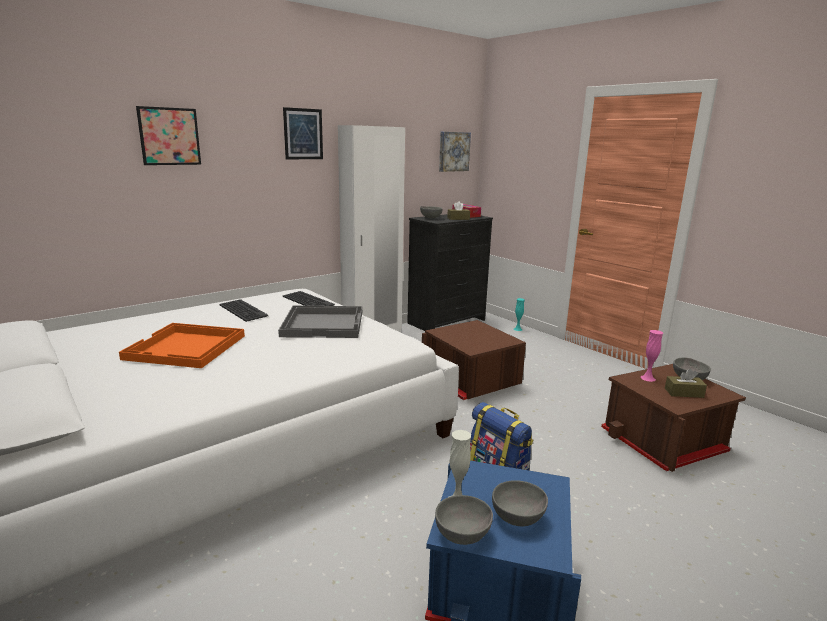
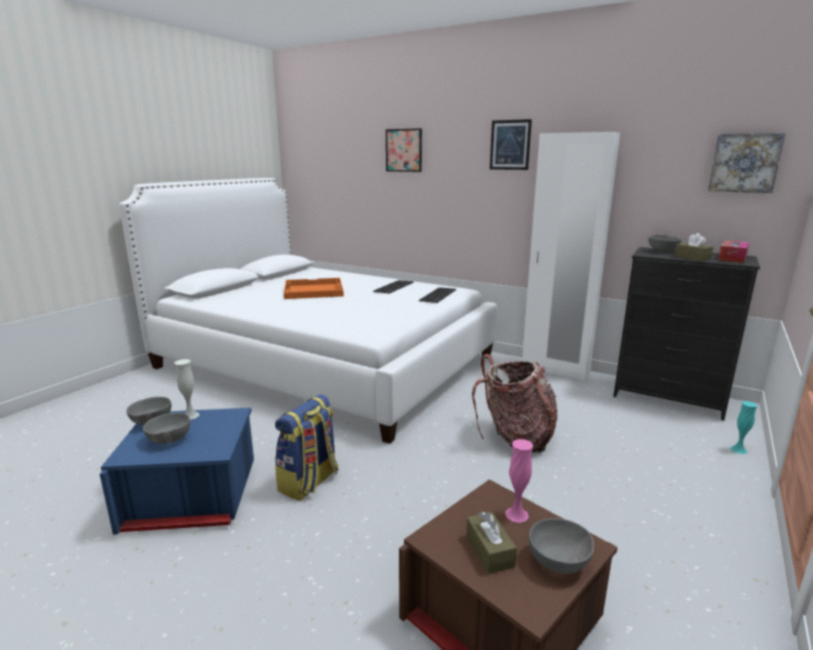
camera: 70 degrees right, 0 degrees up
grey tray [278,306,362,338] -> none
brown storage box [422,320,526,400] -> backpack [472,354,557,453]

